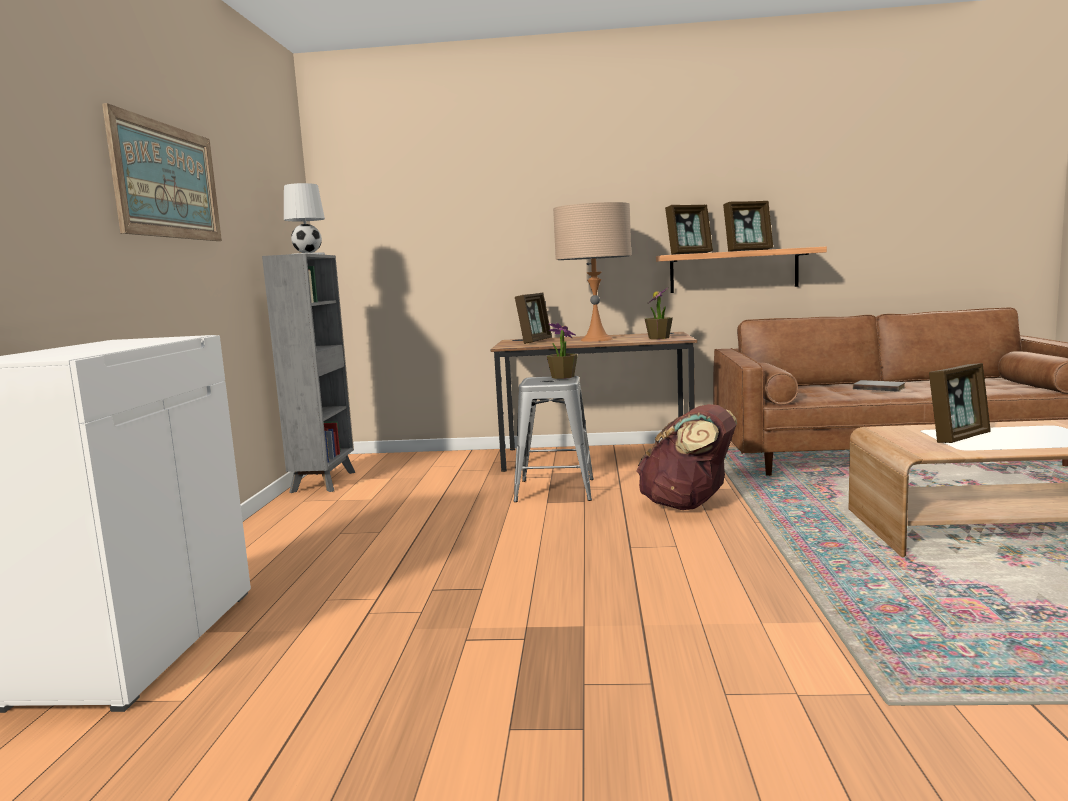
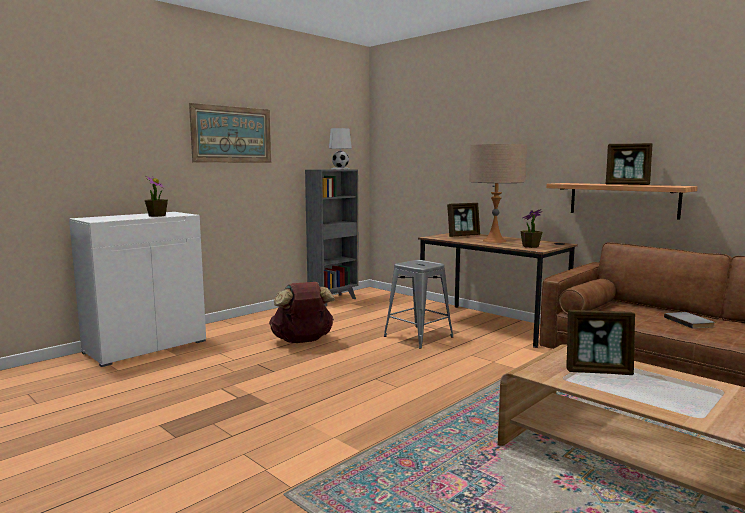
camera: 40 degrees right, 0 degrees up
potted plant [547,323,578,379] -> potted plant moved to [145,176,168,217]
brown backpack [636,404,737,510] -> brown backpack moved to [269,282,335,343]
picture frame [665,205,713,255] -> none

